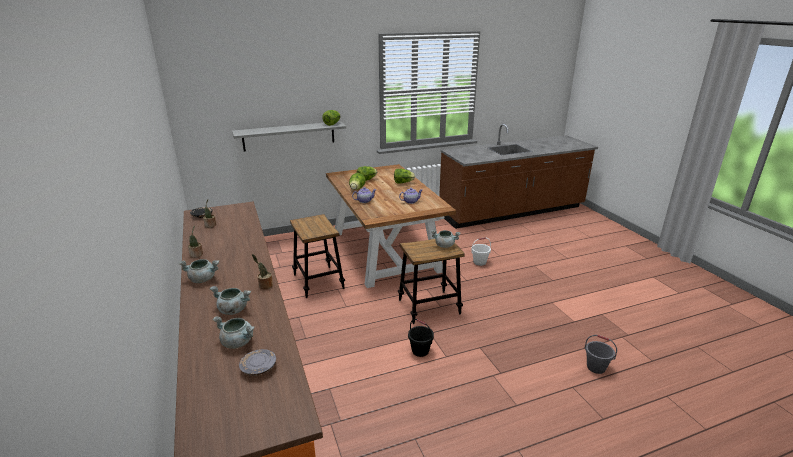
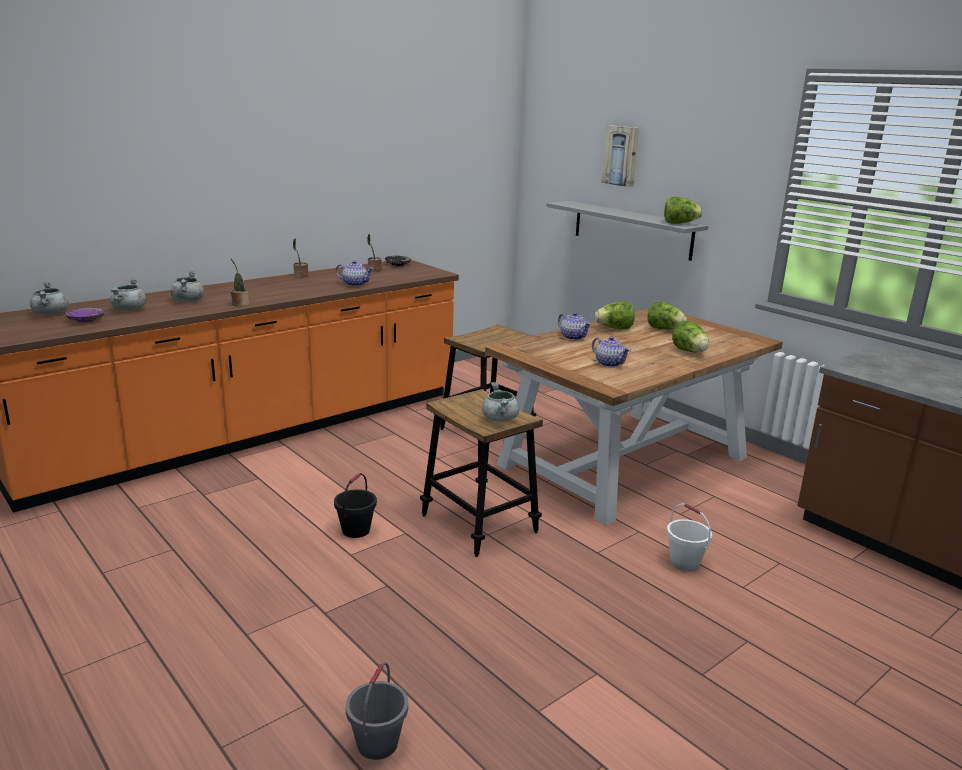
camera: 70 degrees right, 5 degrees down
grey cooking pot [179,259,219,283] -> grey cooking pot moved to [30,281,69,315]
grey plate [239,349,276,376] -> purple plate [65,308,105,322]
none -> teapot [336,261,374,287]
none -> picture [601,125,639,187]

